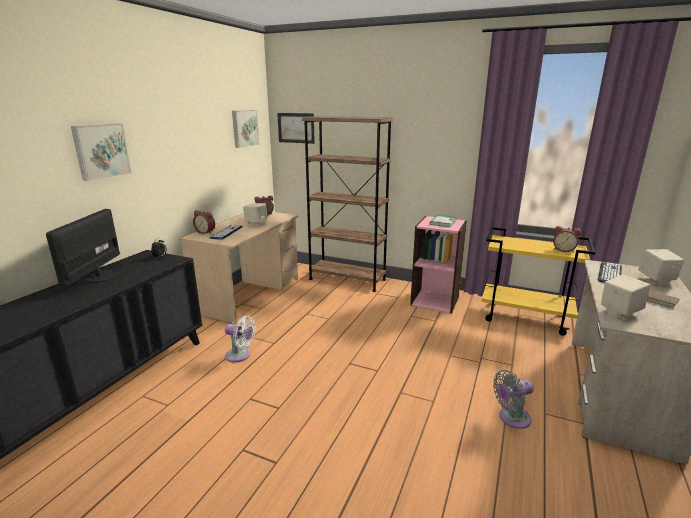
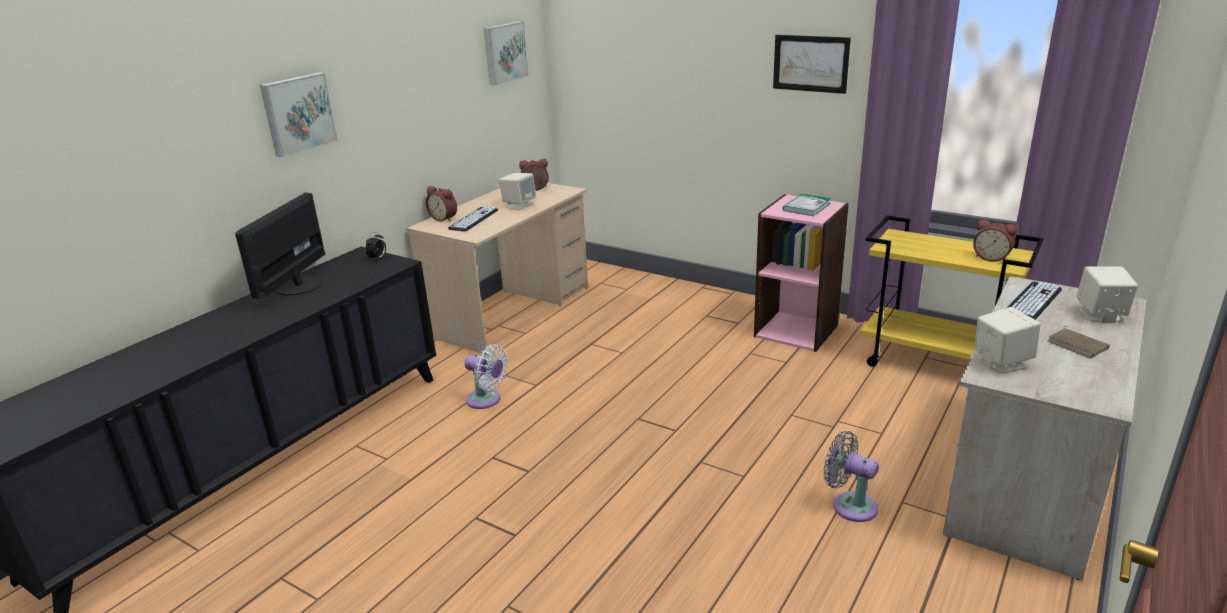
camera: 10 degrees right, 5 degrees up
picture [277,113,315,144] -> picture moved to [773,35,851,94]
brown bookcase [302,116,393,292] -> none
grey fan [493,370,534,429] -> grey fan turned 45 degrees clockwise [824,431,879,522]

